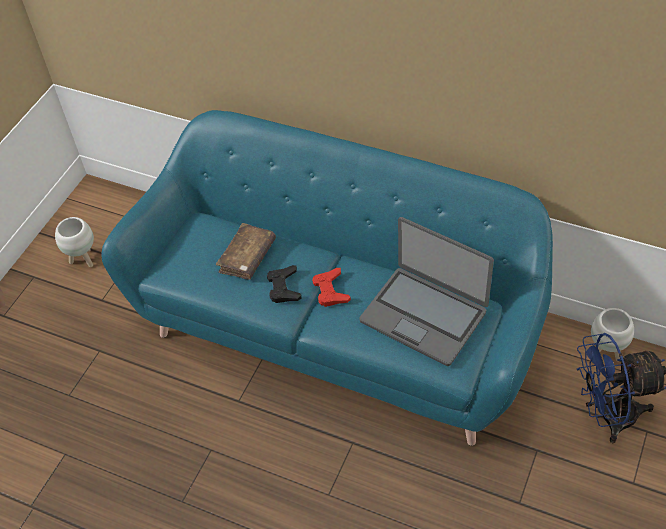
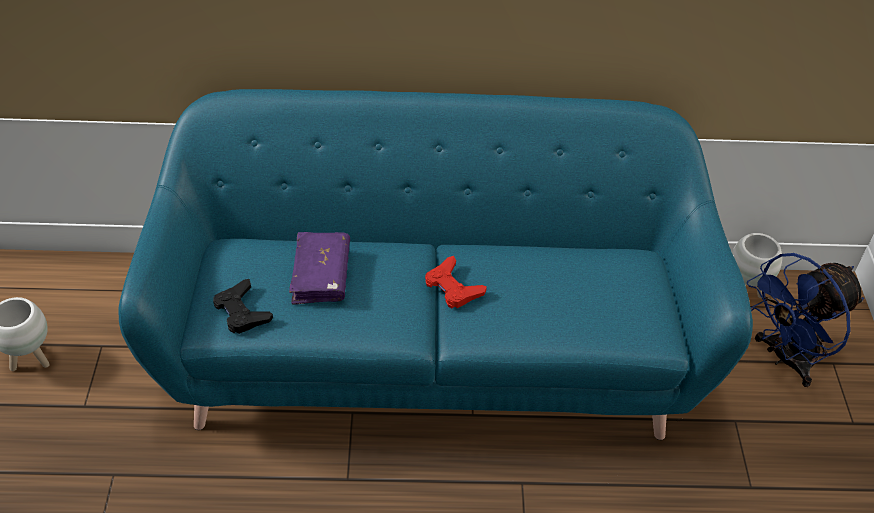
camera: 30 degrees left, 5 degrees down
brown book [216,223,276,280] -> purple book [289,232,350,304]
black game controller [267,265,301,303] -> black game controller moved to [213,279,273,334]
laptop [360,217,494,366] -> none

